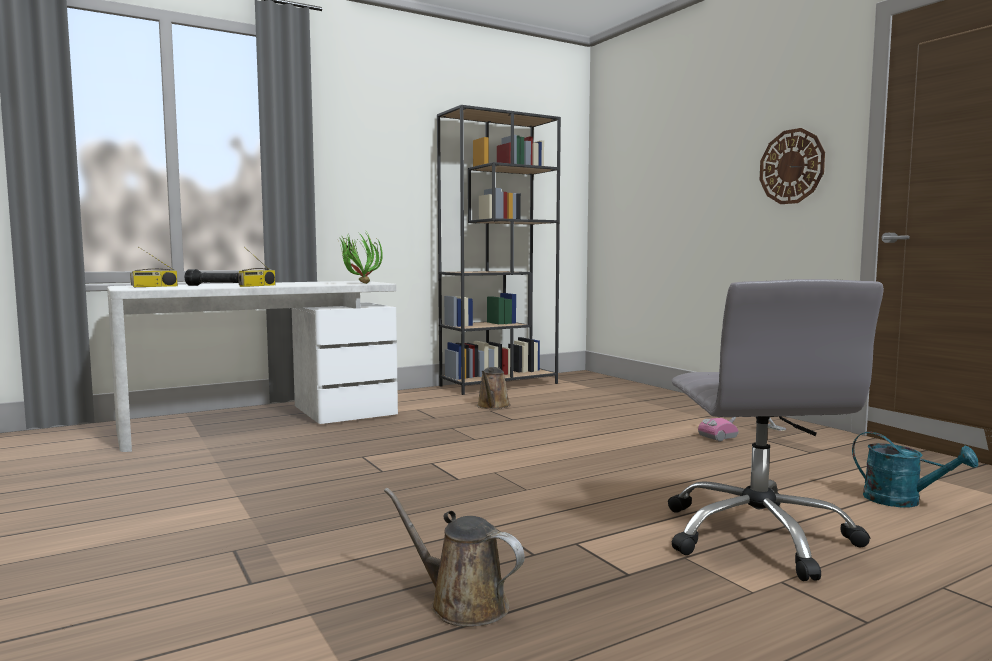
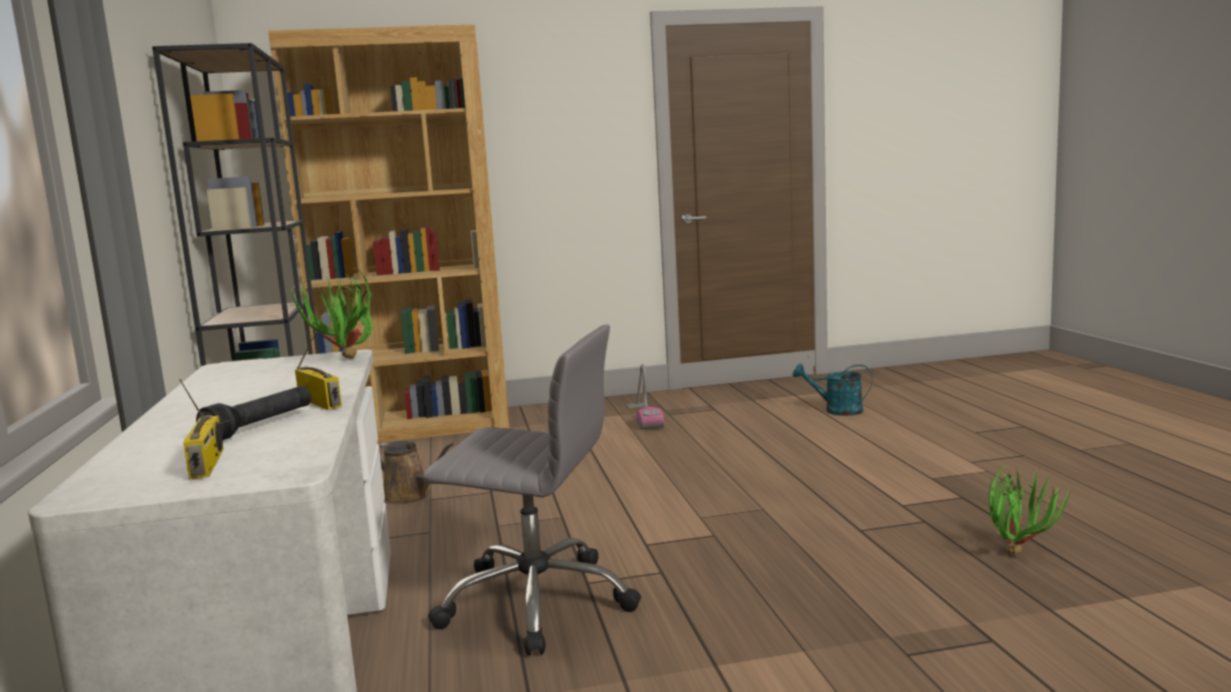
camera: 70 degrees left, 5 degrees up
brown watering can [384,488,525,627] -> potted plant [989,467,1071,556]
grey office chair [668,279,884,581] -> grey office chair moved to [423,324,641,656]
wall clock [760,128,825,204] -> none
turquoise watering can [852,432,978,507] -> turquoise watering can turned 135 degrees counterclockwise [793,364,872,416]
none -> brown bookcase [268,24,509,443]

